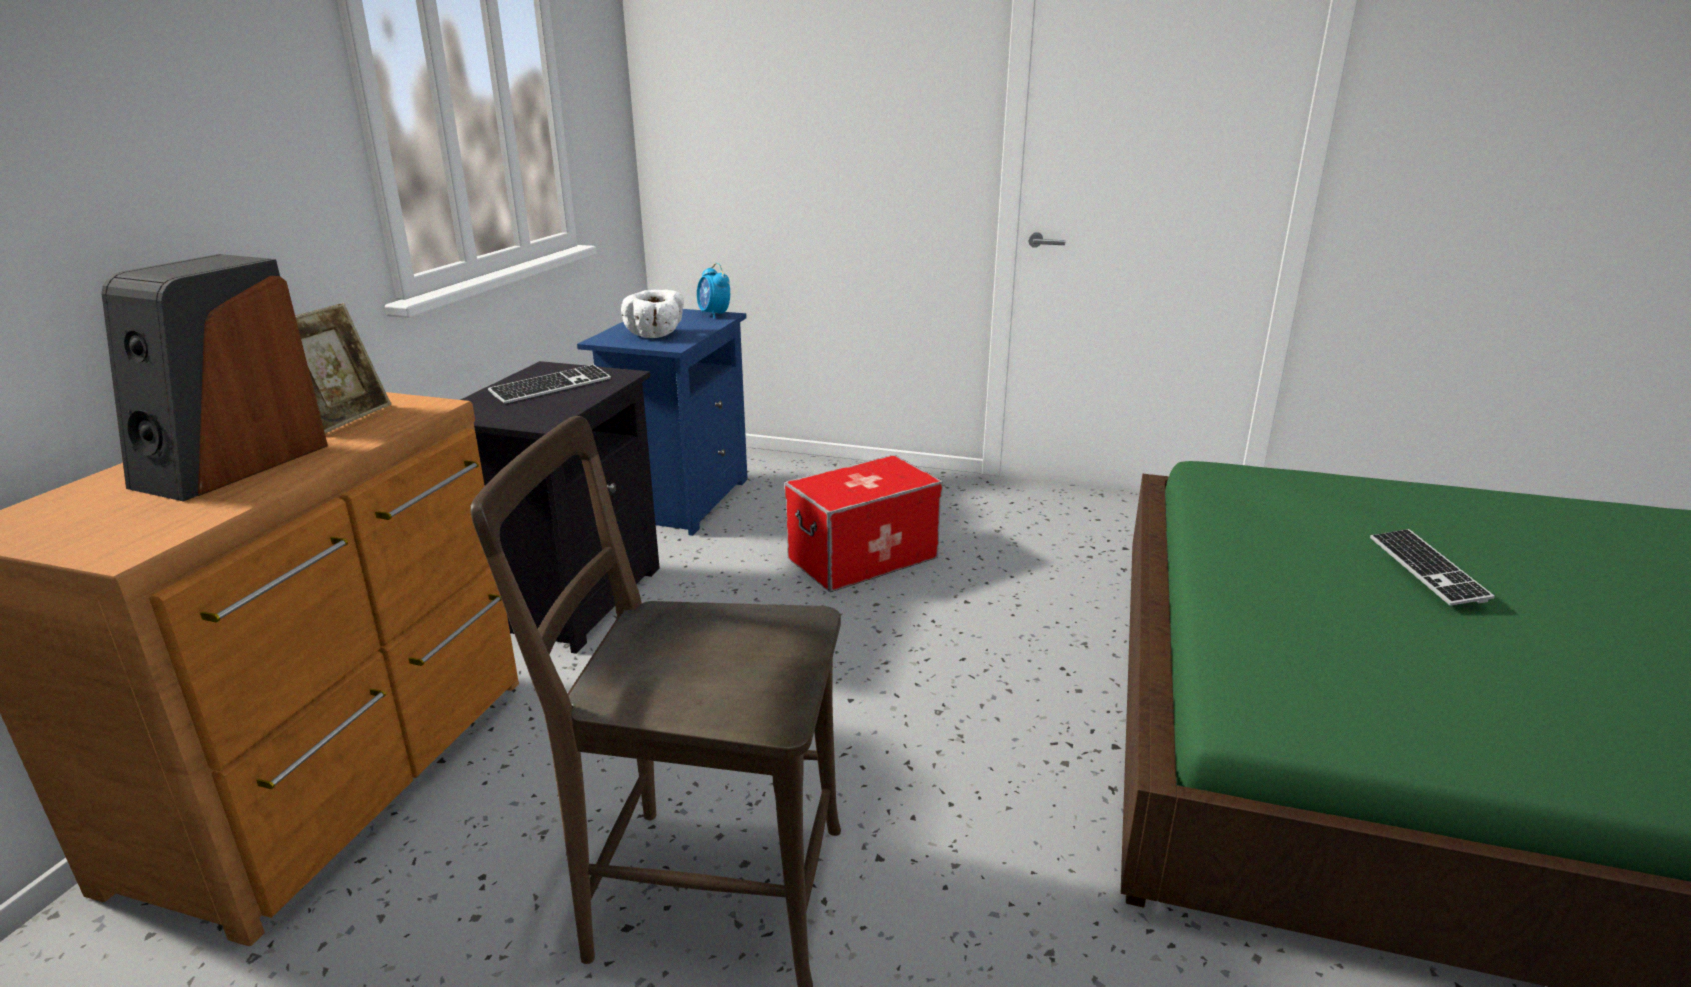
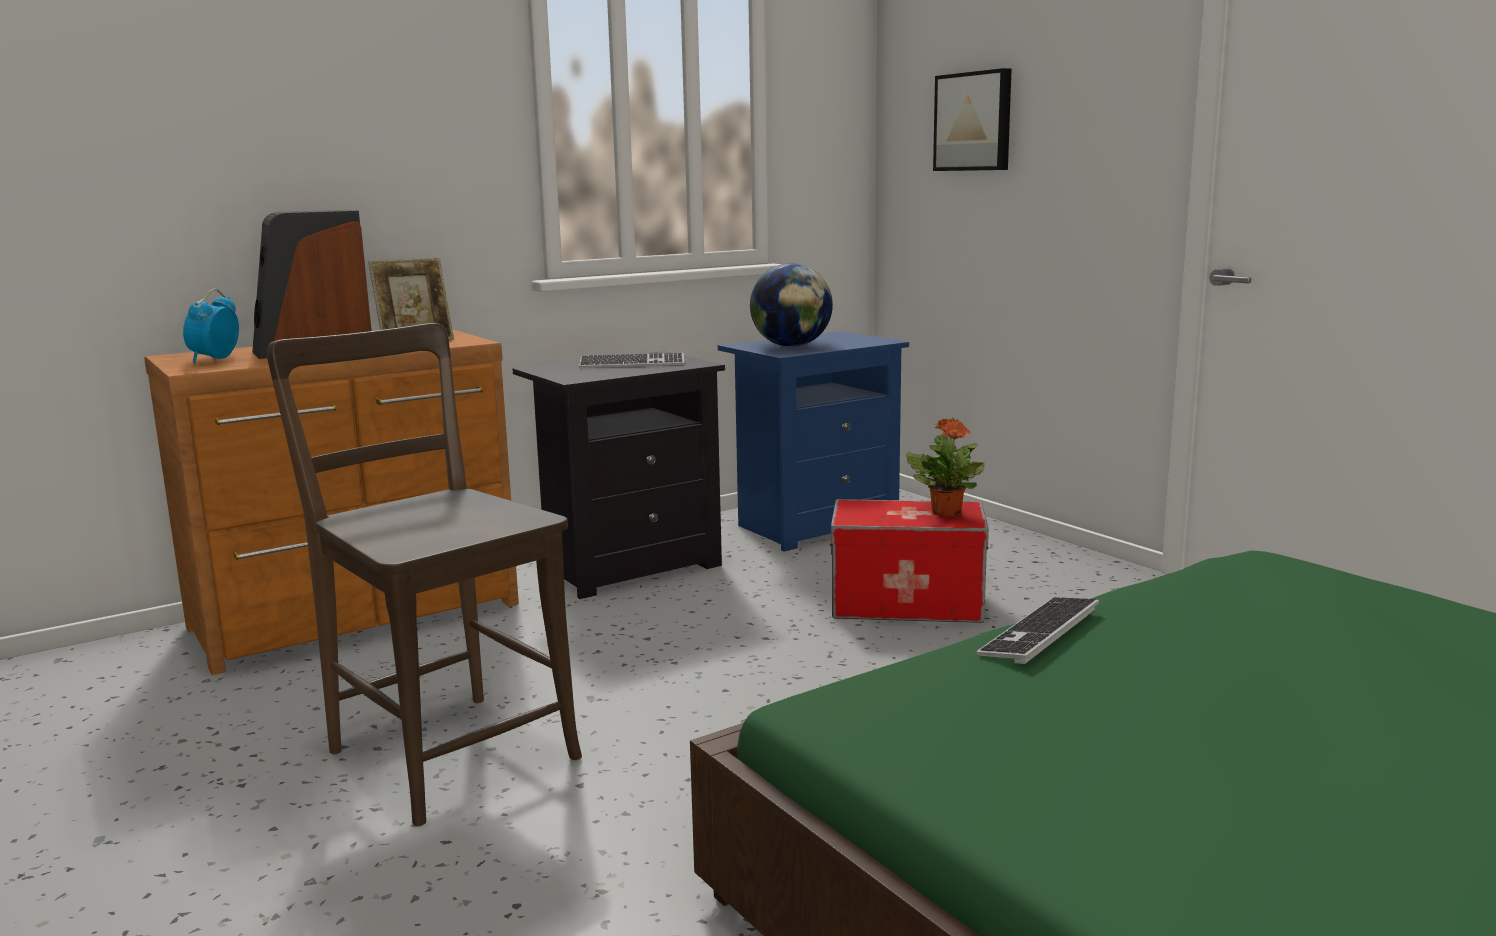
camera: 40 degrees right, 10 degrees down
white bowl [621,289,684,338] -> globe [750,263,833,347]
alarm clock [697,263,730,319] -> alarm clock moved to [183,289,239,363]
keyboard [1370,529,1494,605] -> keyboard moved to [976,597,1099,664]
none -> potted plant [906,418,984,517]
none -> picture [933,68,1012,171]

